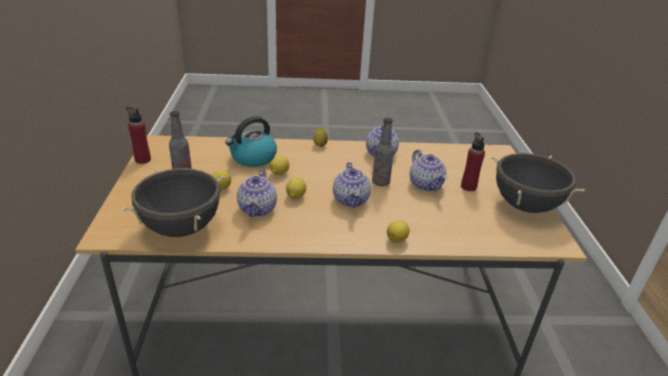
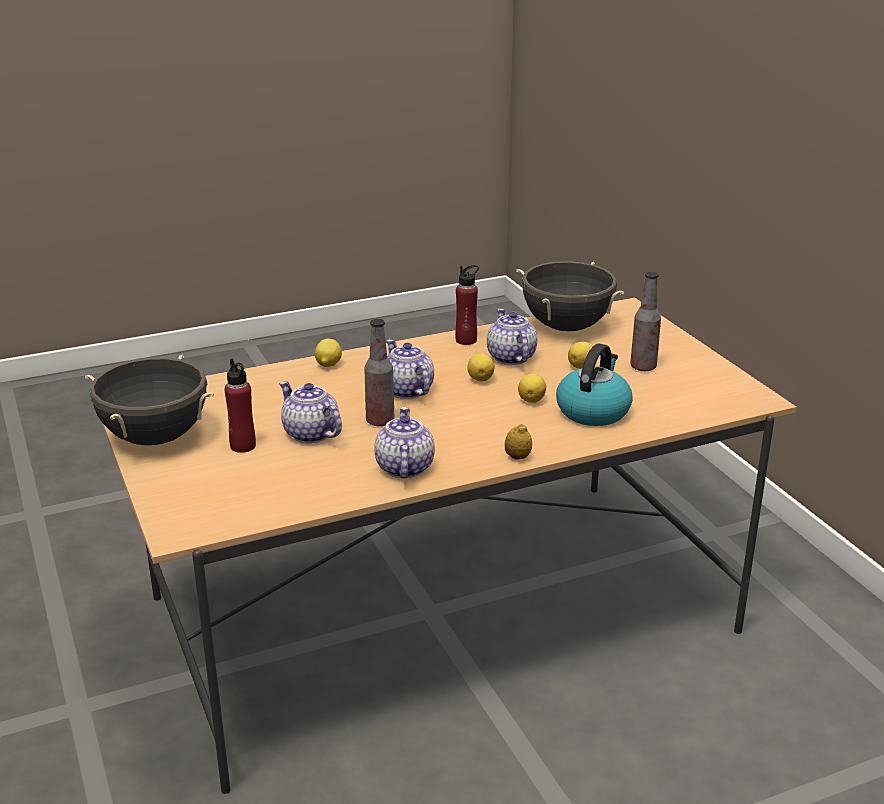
camera: 160 degrees right, 5 degrees down
red bottle [126,107,151,164] -> red bottle moved to [455,265,479,345]

